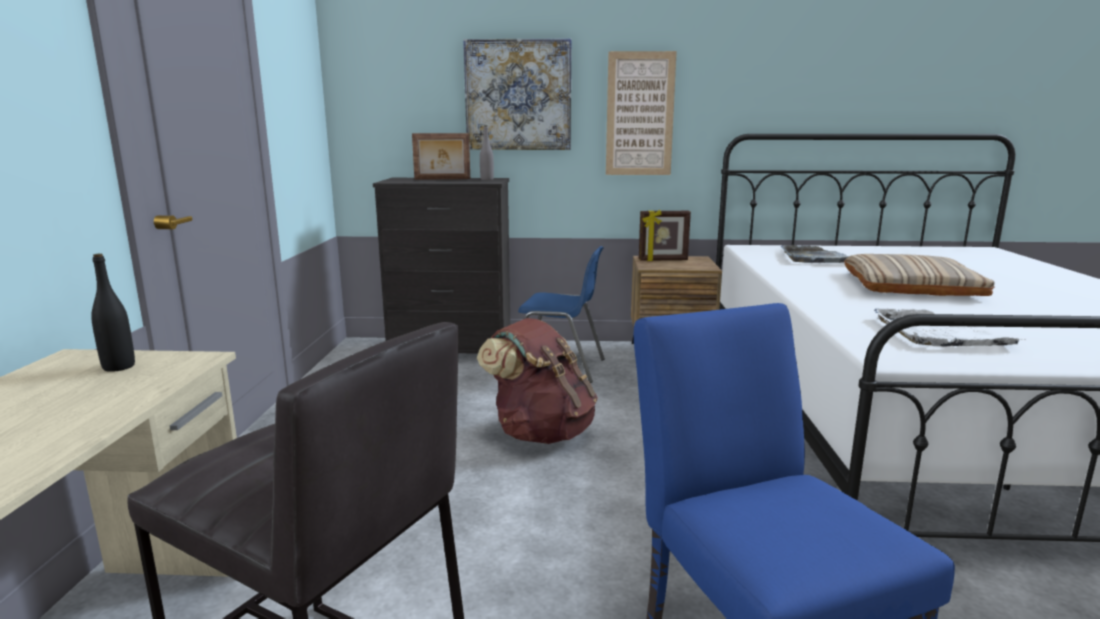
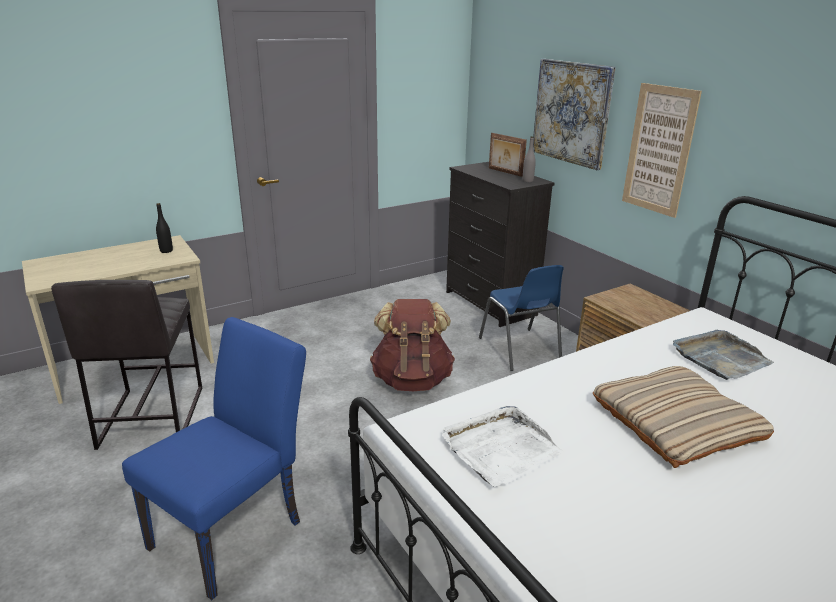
camera: 55 degrees right, 10 degrees up
picture frame [639,210,691,261] -> none

